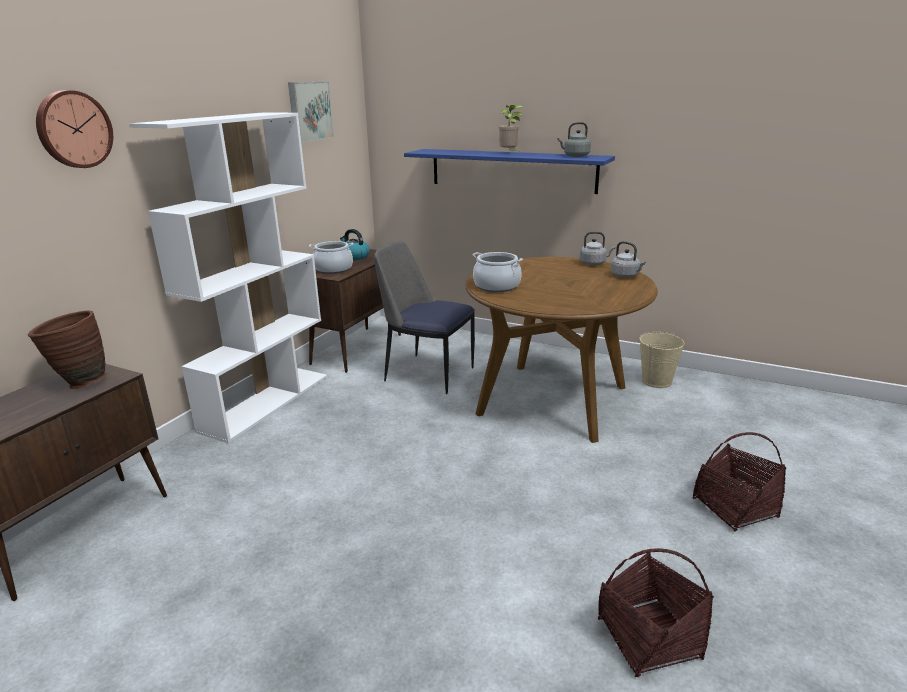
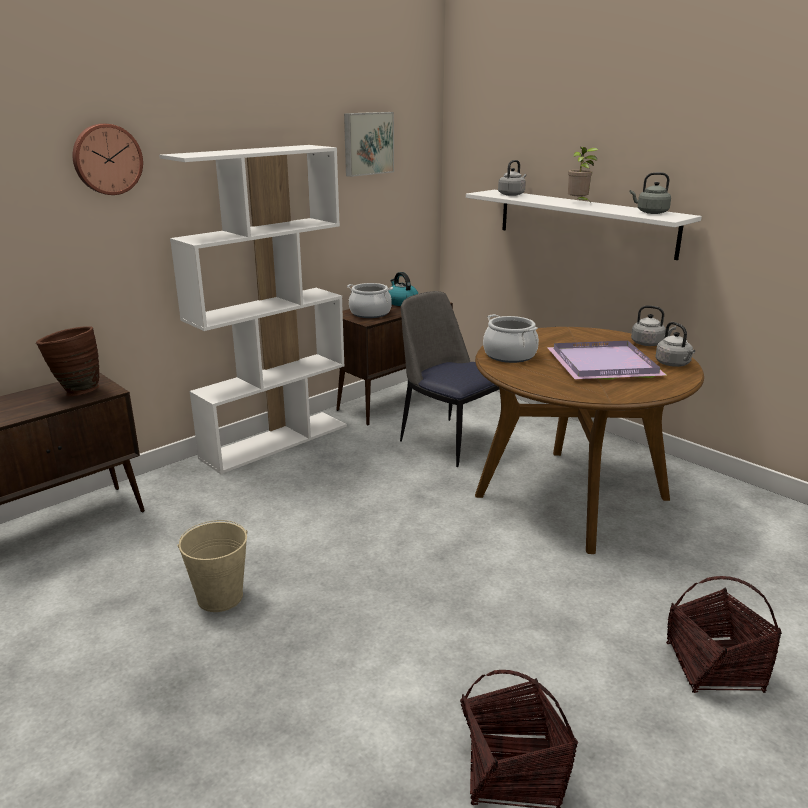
camera: 20 degrees right, 0 degrees up
blue shelf [404,149,615,194] -> white shelf [466,190,702,260]
beige bucket [639,332,685,388] -> beige bucket moved to [177,520,247,612]
none -> grey kettle [498,160,526,196]
none -> purple tray [547,341,666,380]

